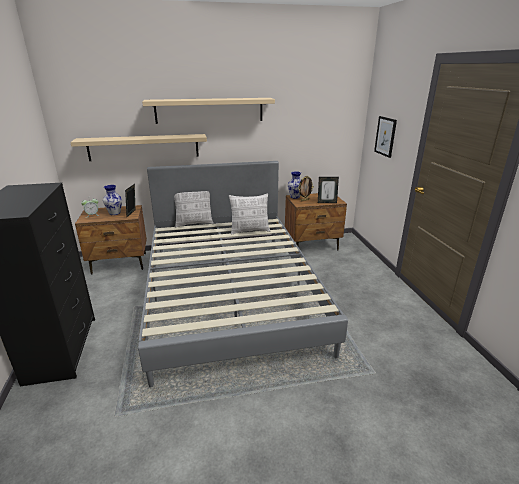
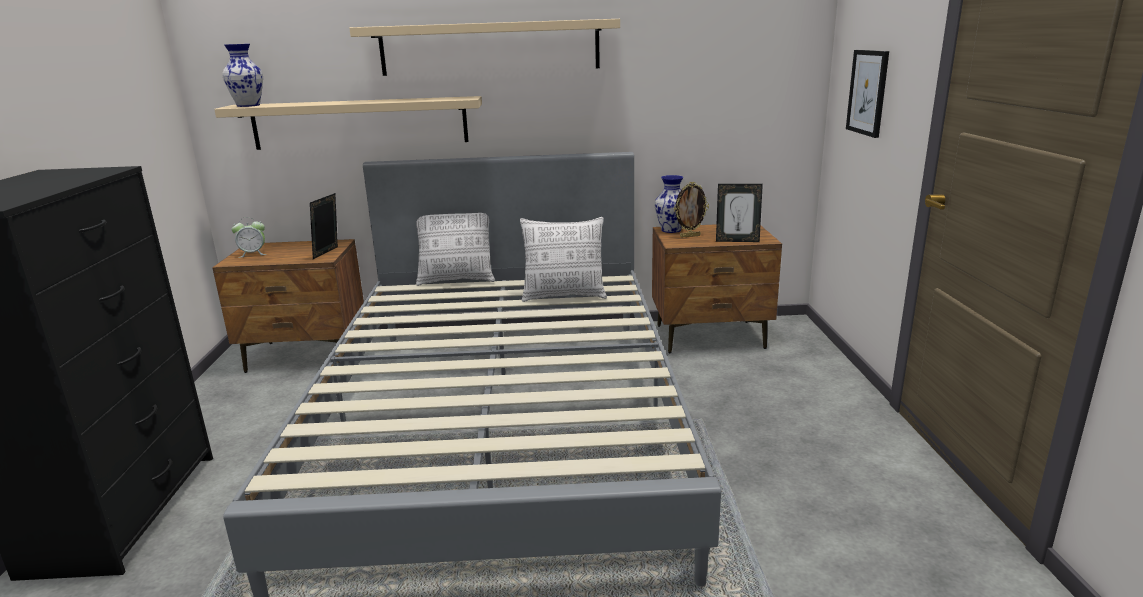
camera: 10 degrees right, 5 degrees down
vase [103,185,122,215] -> vase moved to [222,44,263,107]

